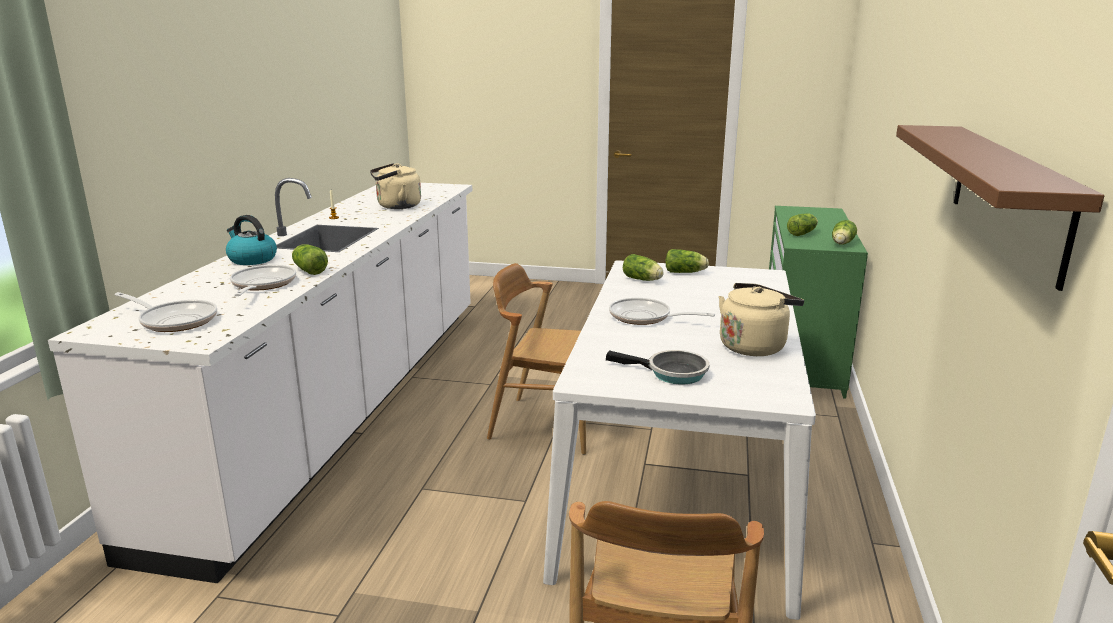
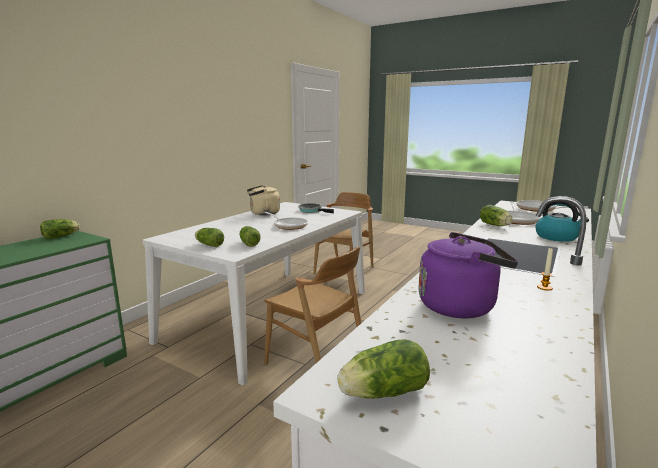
camera: 160 degrees left, 5 degrees down
beige kettle [370,163,421,209] -> purple kettle [418,232,518,318]
lettuce [787,213,818,236] -> lettuce moved to [337,339,430,399]
brown shelf [896,125,1104,291] -> none

